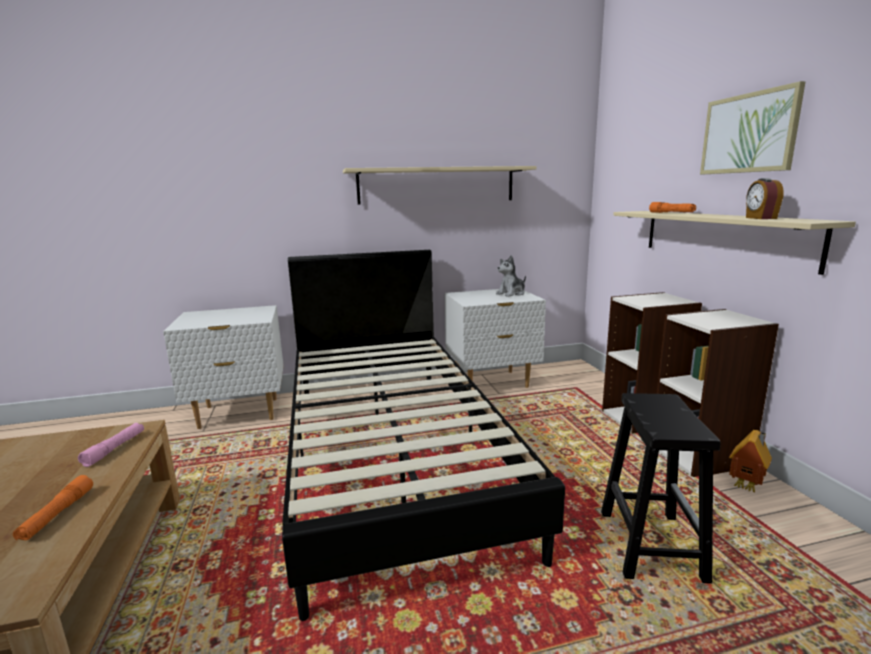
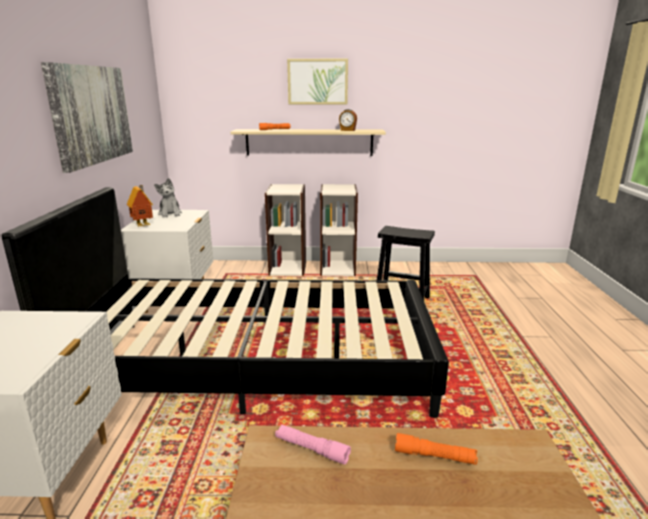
camera: 75 degrees left, 5 degrees up
beige shelf [343,166,537,205] -> picture [41,62,133,173]
toy house [729,430,772,492] -> toy house moved to [127,185,153,227]

